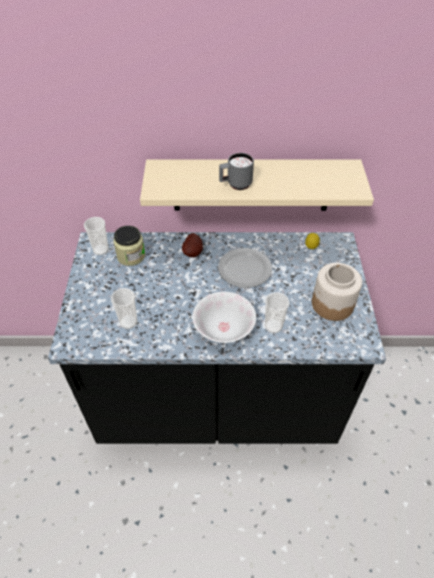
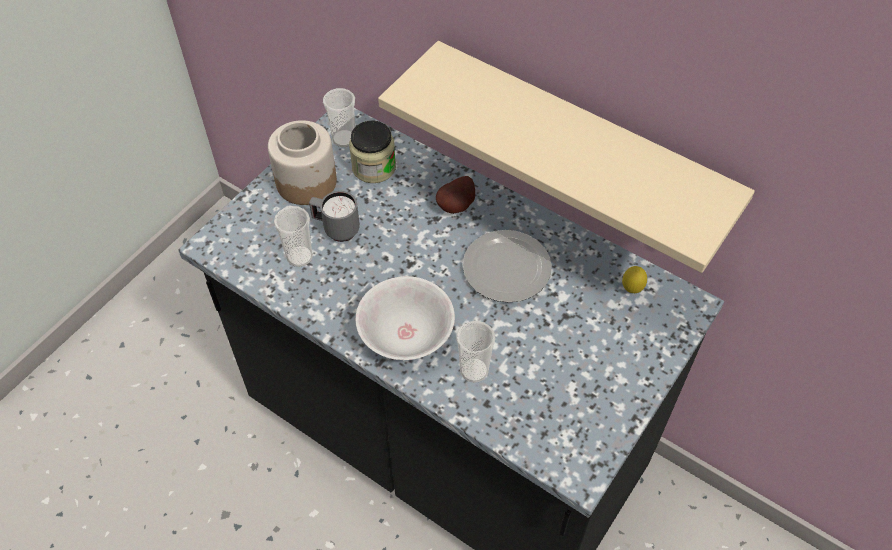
camera: 35 degrees right, 5 degrees up
grey mug [219,153,254,190] -> grey mug moved to [309,191,360,242]
jar [312,263,362,321] -> jar moved to [268,120,337,205]

